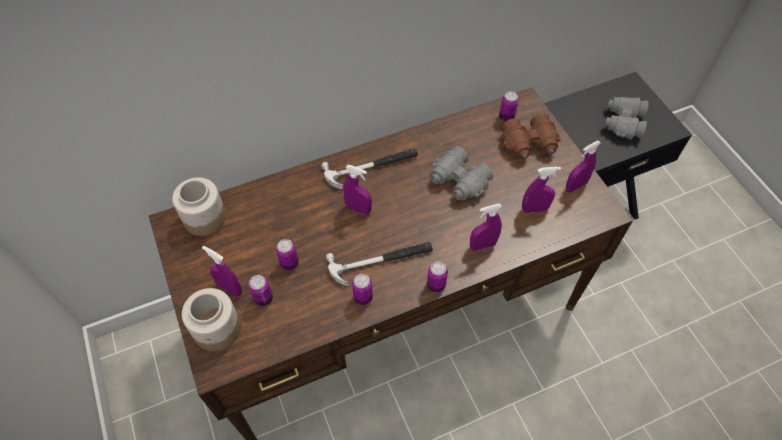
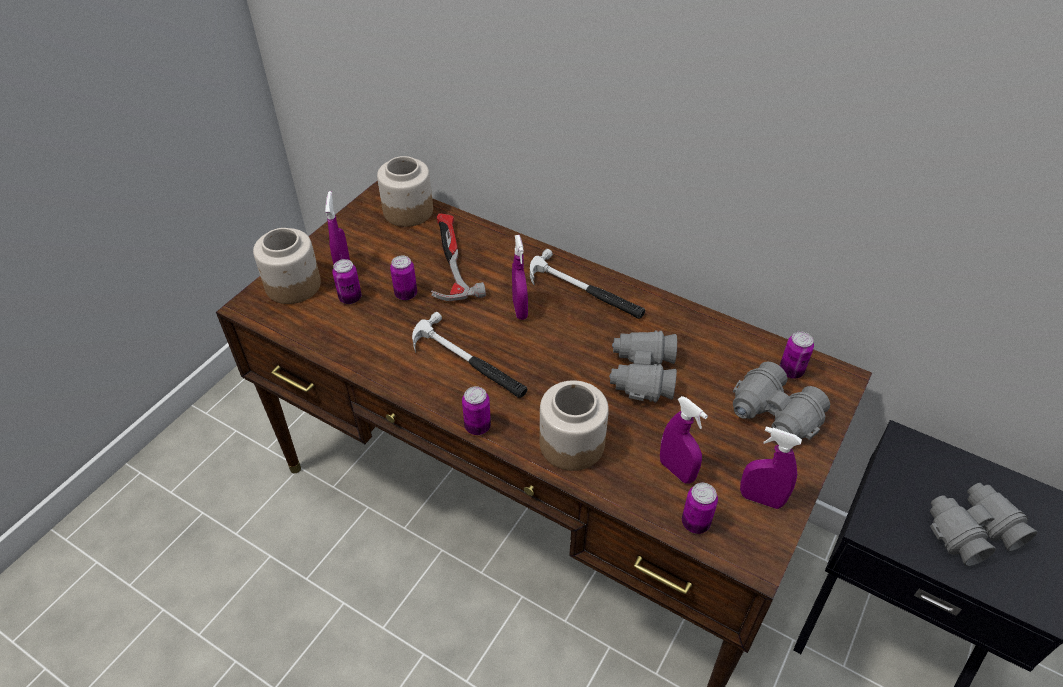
camera: 55 degrees right, 10 degrees down
can [352,274,373,305] -> can moved to [682,483,718,534]
purple spray bottle [470,204,502,251] -> jar [539,380,609,471]
brown binoculars [501,114,561,159] -> grey binoculars [733,362,830,440]
none -> hammer [431,213,486,301]

